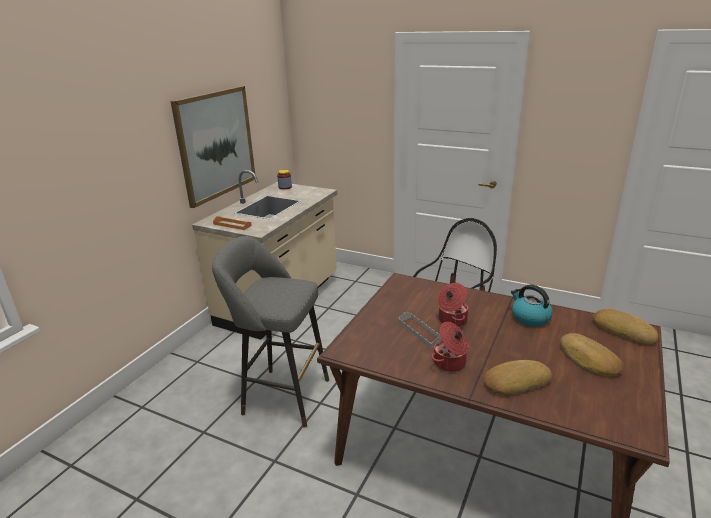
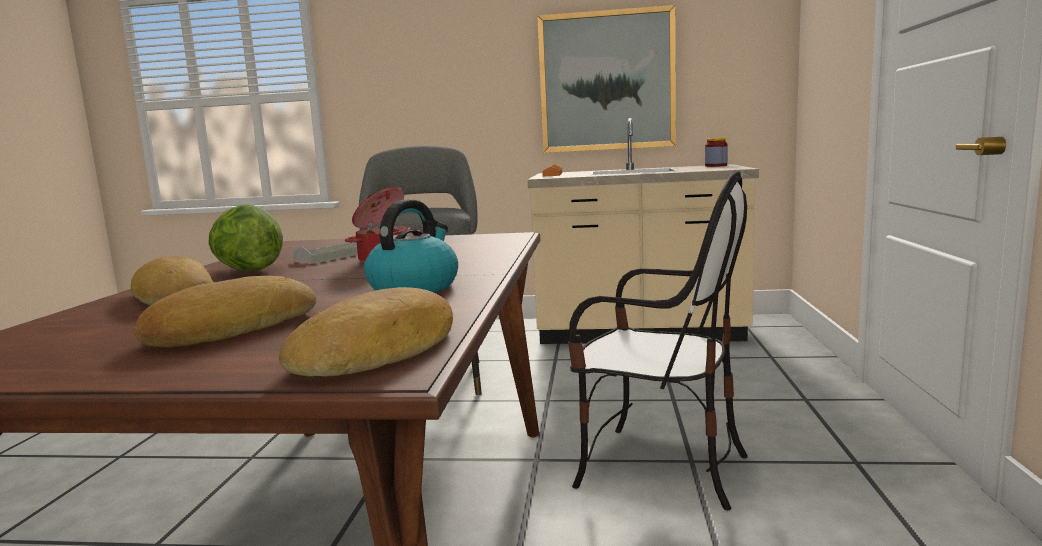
camera: 70 degrees right, 15 degrees down
cooking pot [431,322,469,372] -> lettuce [208,204,283,271]

